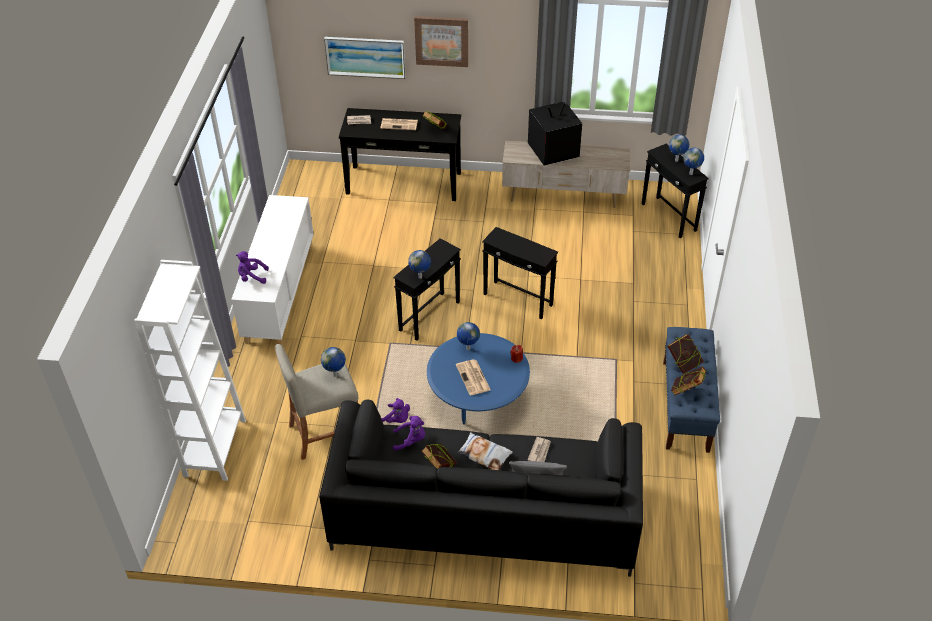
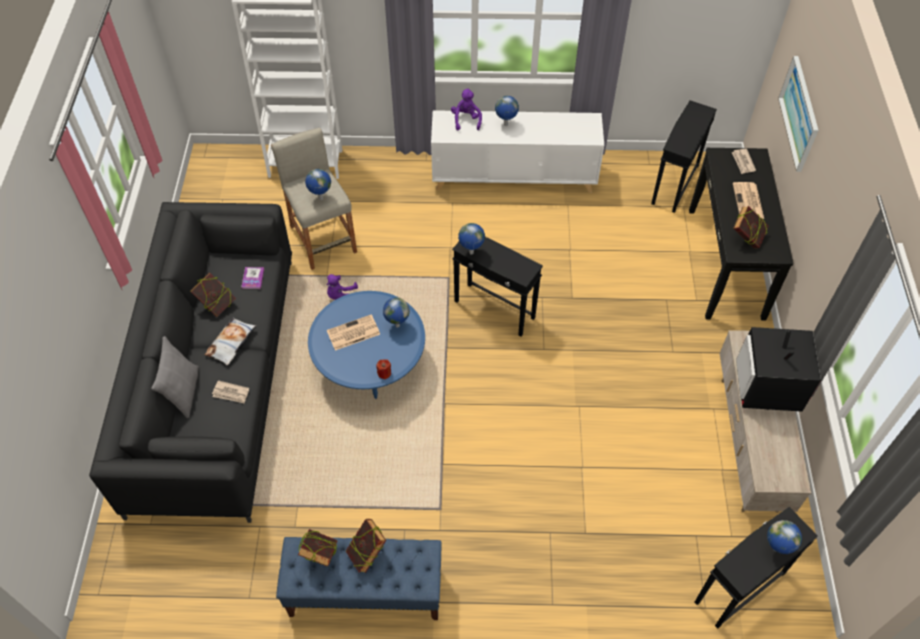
camera: 85 degrees right, 10 degrees up
purple plush toy [393,416,425,451] -> book [241,267,264,289]
picture [414,16,468,67] -> none
black side table [482,227,558,319] -> black side table moved to [651,100,717,213]
television [528,102,582,166] -> television turned 150 degrees counterclockwise [736,327,821,412]
globe [683,148,704,175] -> globe moved to [495,96,519,126]

